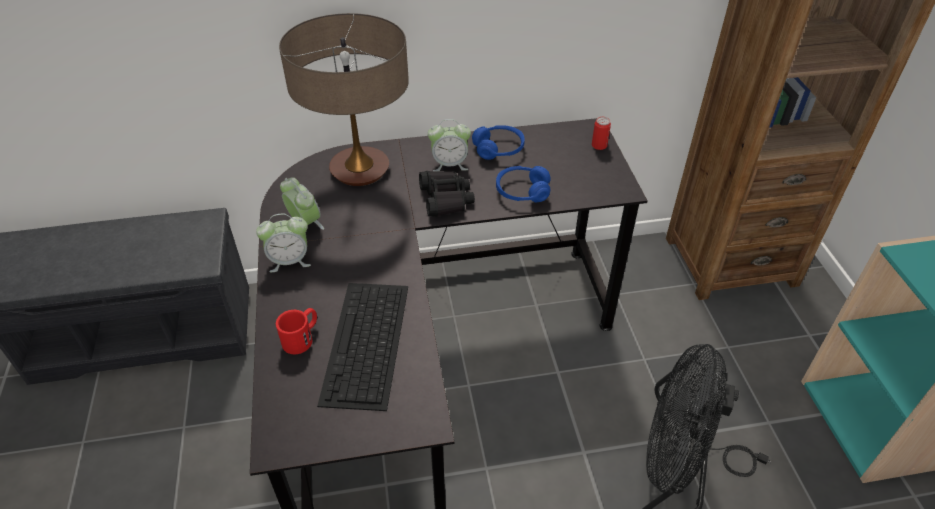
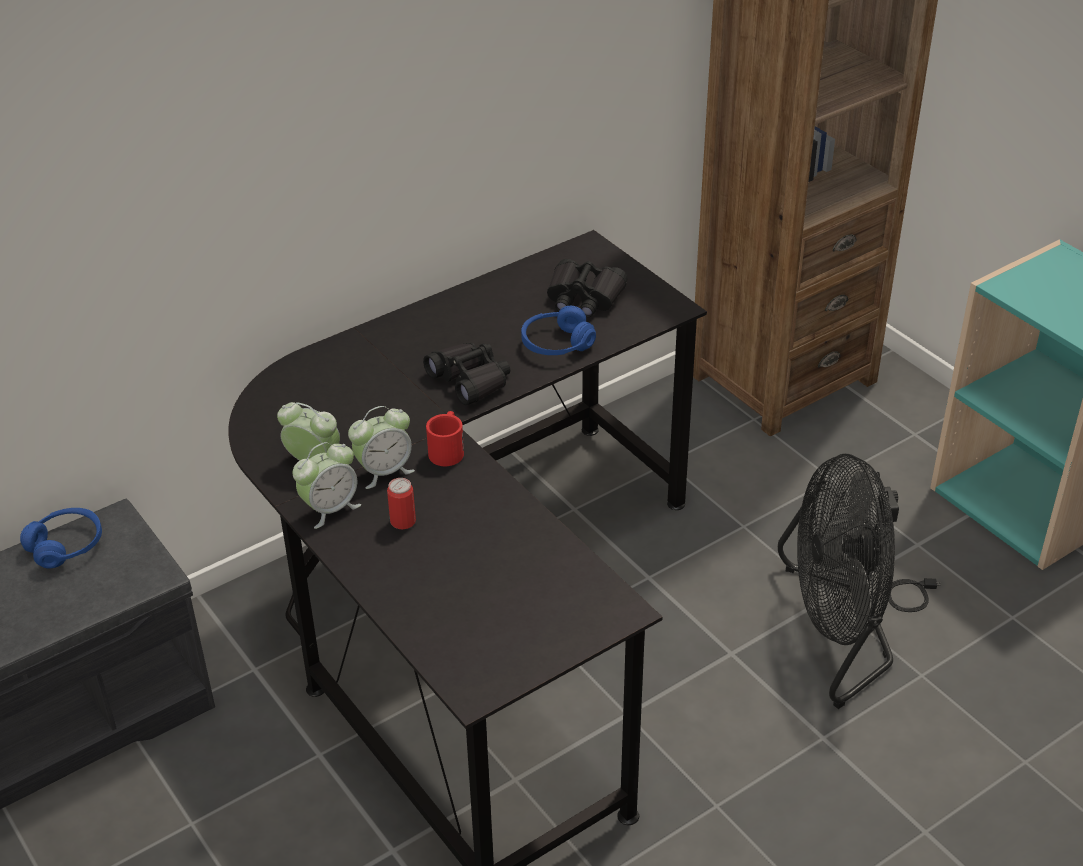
camera: 25 degrees left, 5 degrees down
red mug [276,308,317,354] -> red mug moved to [426,411,464,466]
table lamp [279,13,409,186] -> none
keyboard [317,283,408,411] -> none
alarm clock [428,119,471,171] -> alarm clock moved to [348,406,415,489]
blue headphones [472,125,525,160] -> blue headphones moved to [20,508,102,569]
can [592,117,611,150] -> can moved to [387,478,416,529]
none -> black binoculars [547,259,628,317]

